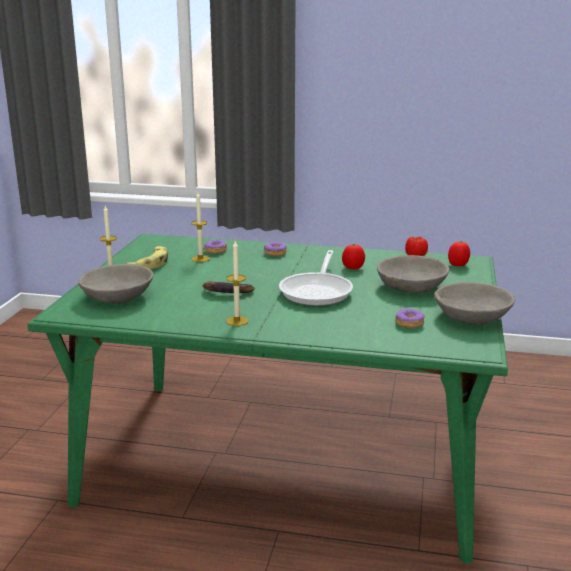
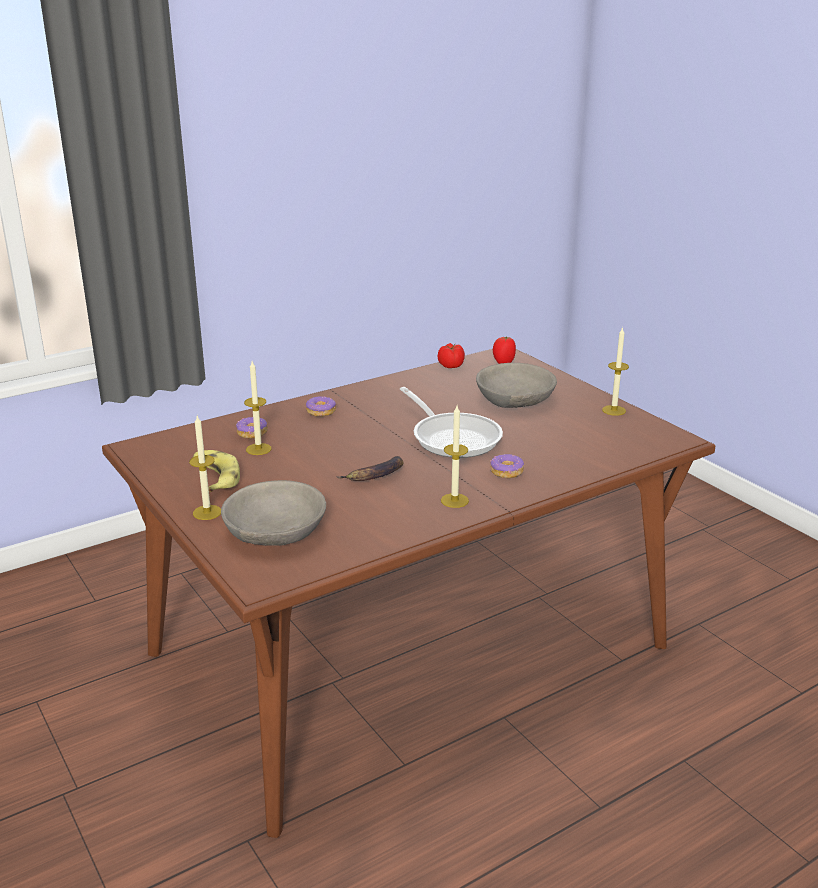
camera: 45 degrees left, 5 degrees up
green dining table [27,234,508,564] -> brown dining table [102,349,715,838]
tomato [342,244,365,269] -> none
donut [396,308,425,328] -> donut moved to [490,454,524,478]
grey bowl [434,282,515,325] -> candle [602,327,629,416]

